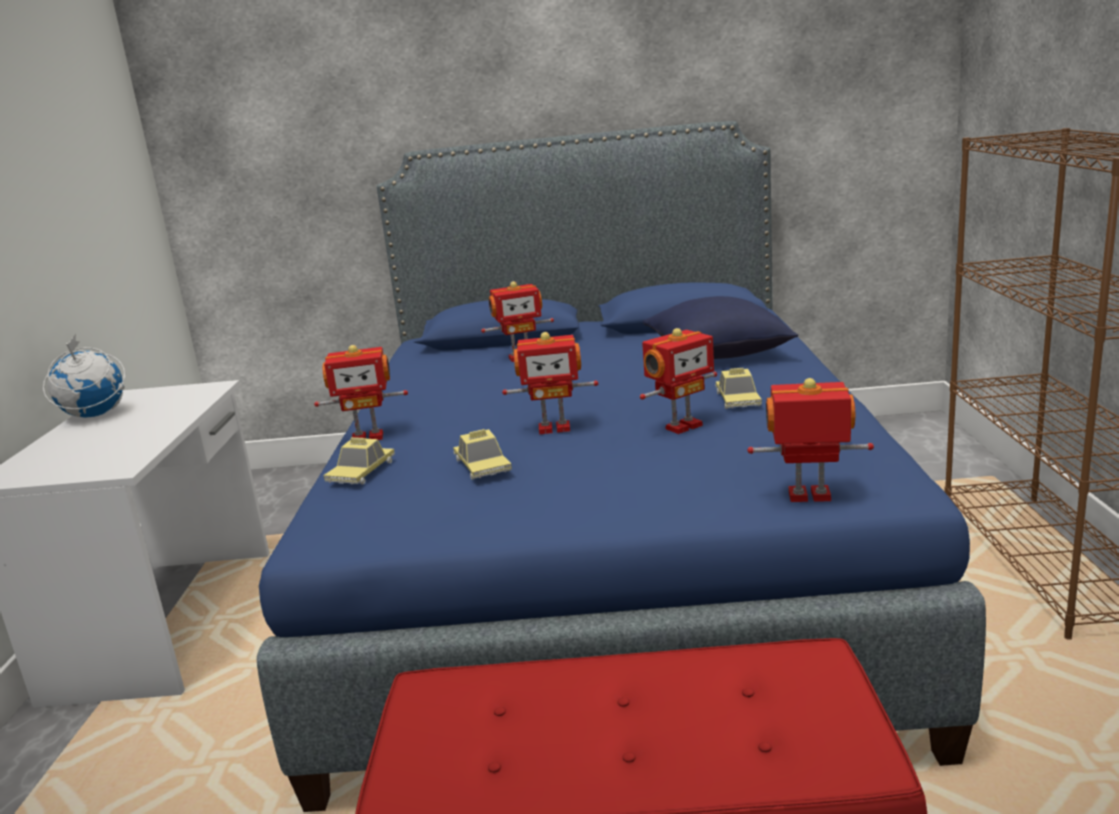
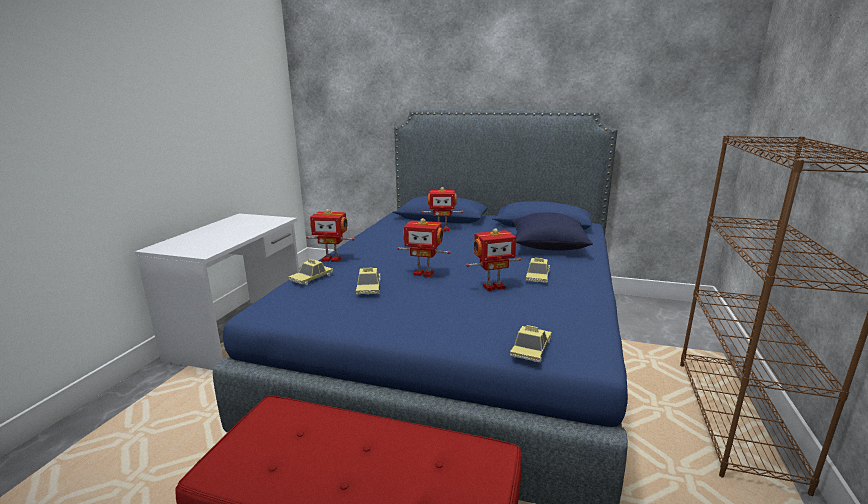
camera: 15 degrees right, 0 degrees up
globe [43,334,125,418] -> none
toy robot [747,378,874,502] -> toy car [510,325,551,362]

